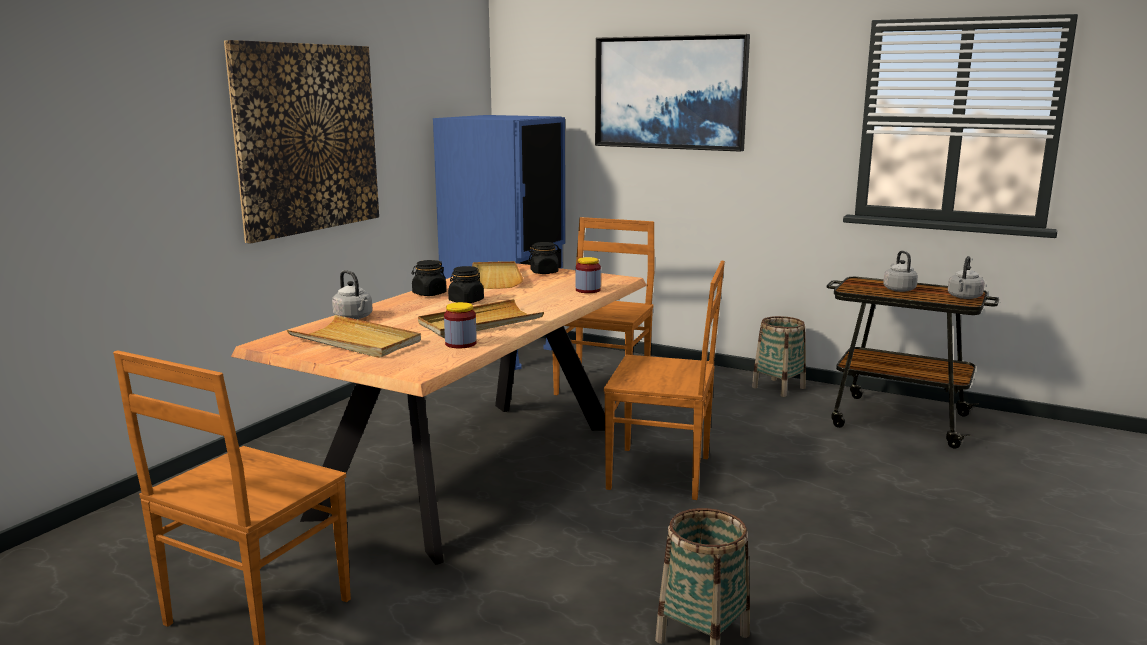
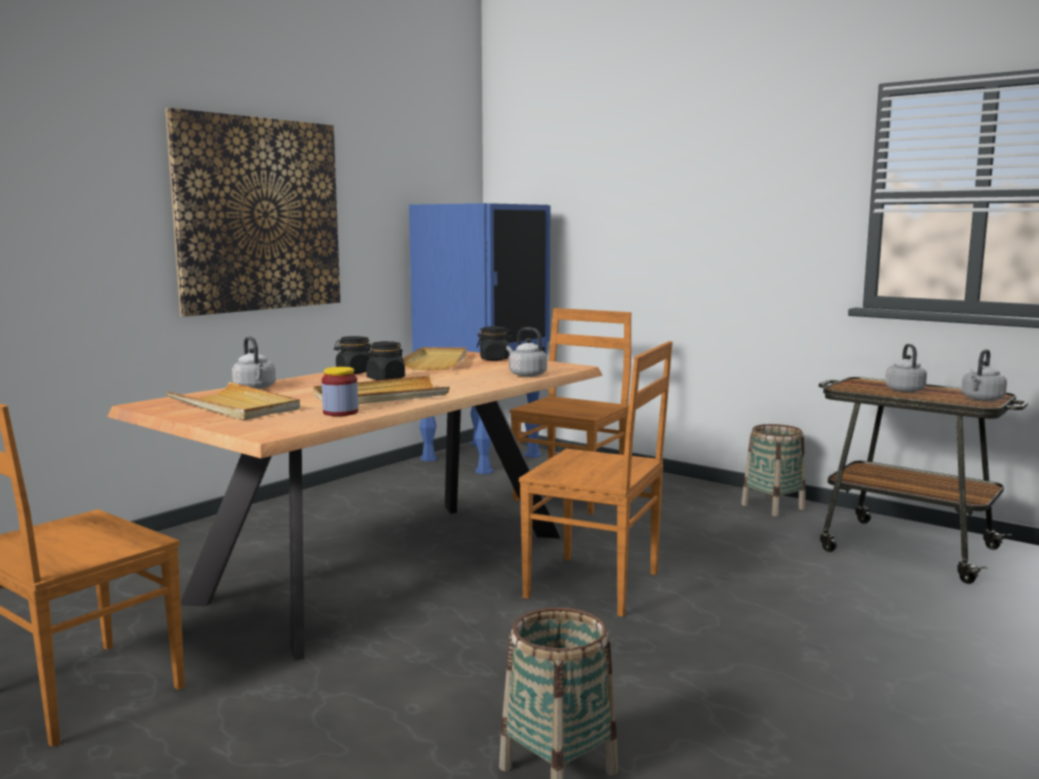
camera: 10 degrees right, 5 degrees down
jar [576,257,601,293] -> grey kettle [506,327,547,377]
picture [595,34,750,152] -> none

